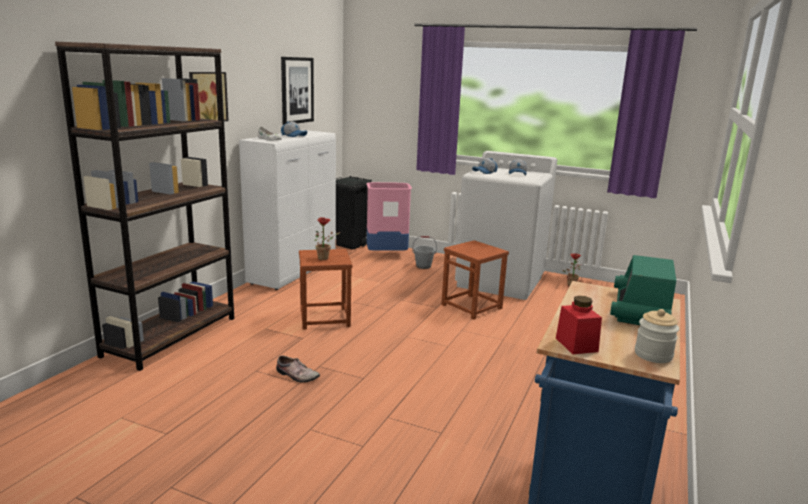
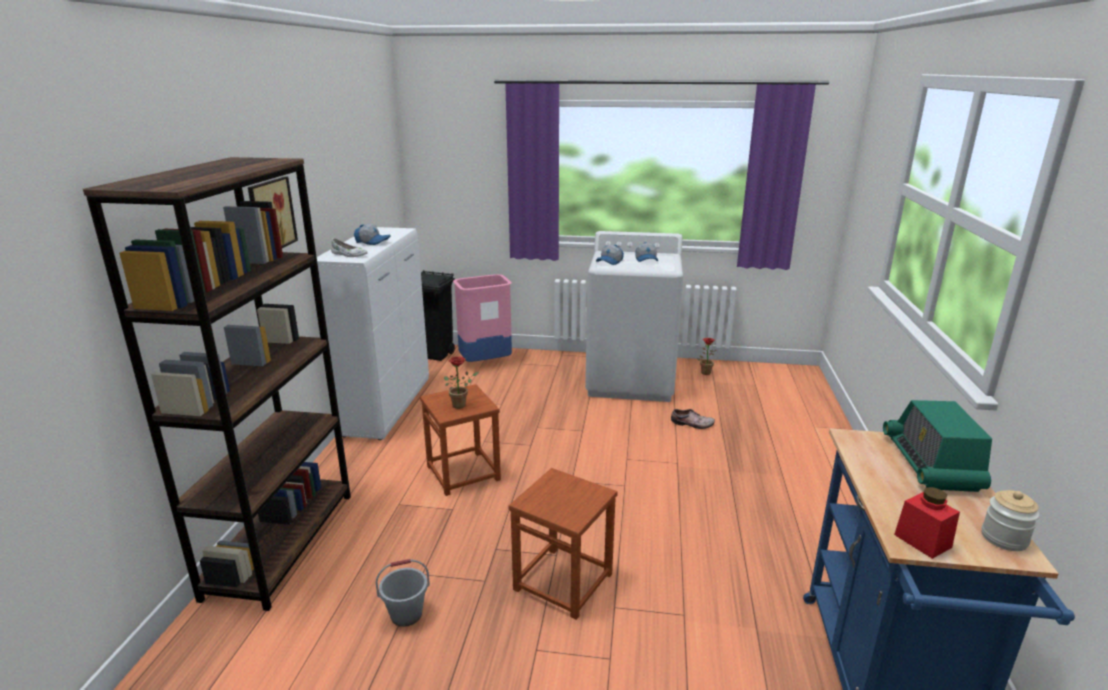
camera: 15 degrees left, 5 degrees up
shoe [276,356,320,383] -> shoe moved to [671,409,715,429]
picture [281,57,314,125] -> none
grey bucket [412,236,437,269] -> grey bucket moved to [376,559,430,627]
brown stool [441,240,509,319] -> brown stool moved to [509,468,617,620]

